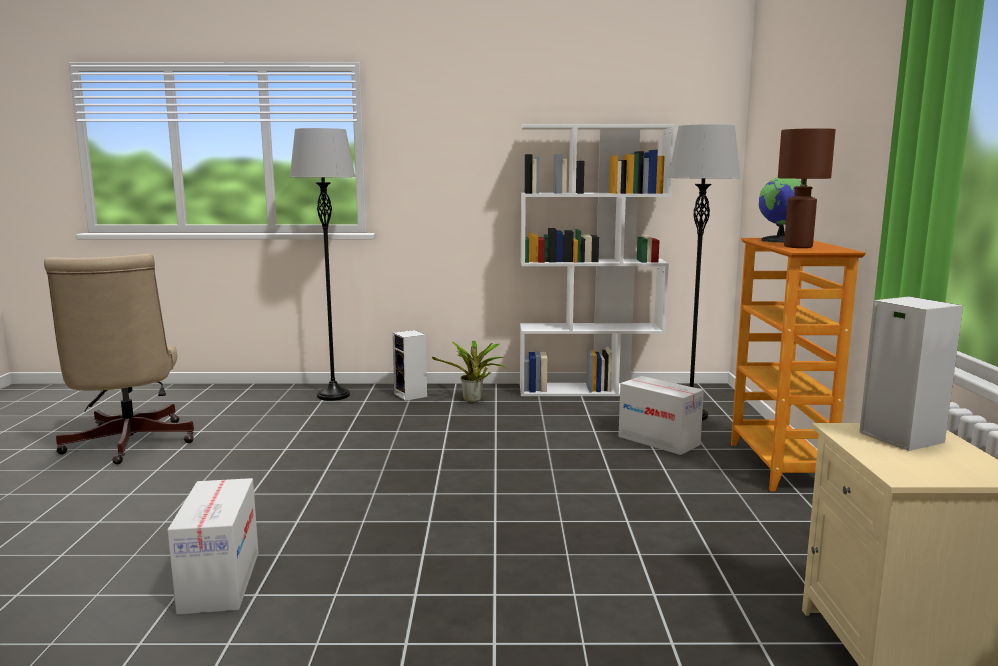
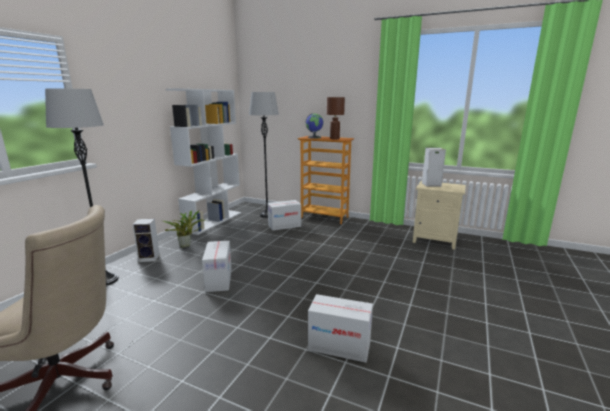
camera: 65 degrees left, 5 degrees up
none -> cardboard box [202,241,232,292]

